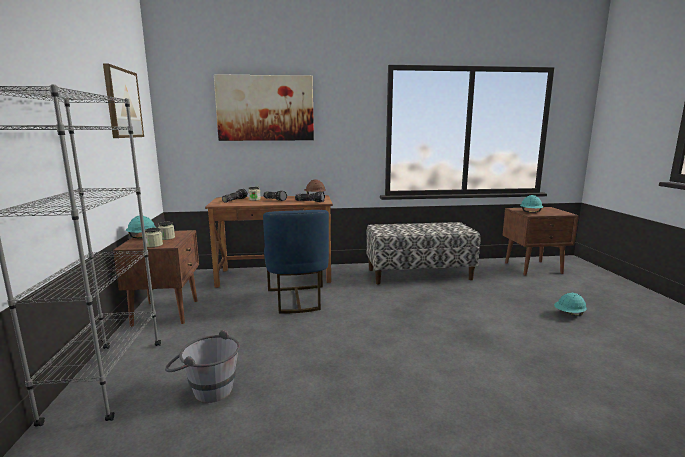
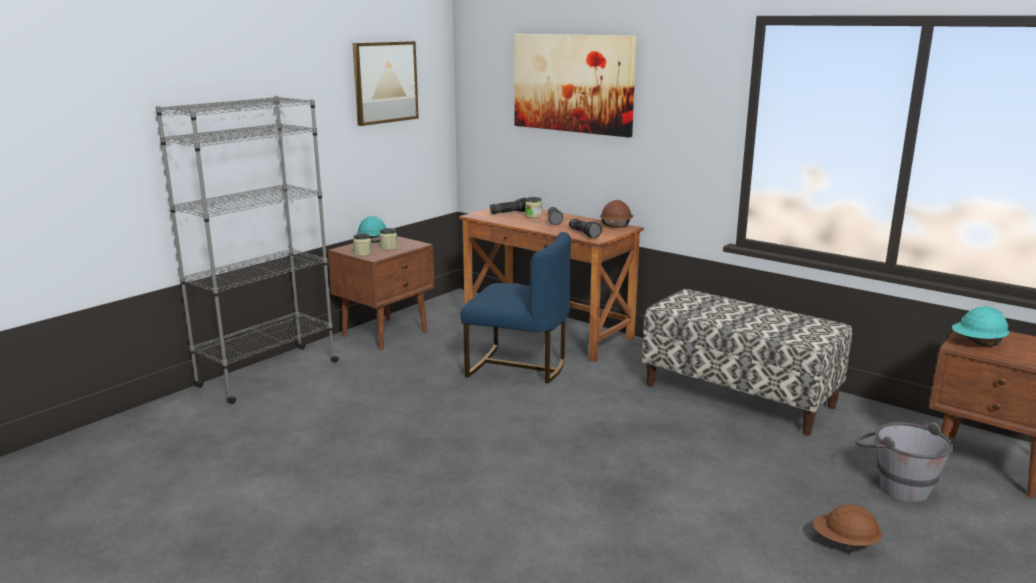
camera: 45 degrees right, 5 degrees up
grey bucket [165,330,240,403] -> grey bucket moved to [855,422,954,502]
blue chair [263,210,329,313] -> blue chair turned 105 degrees counterclockwise [461,232,571,383]
turquoise hard hat [554,293,587,316] -> brown hard hat [813,504,882,552]

